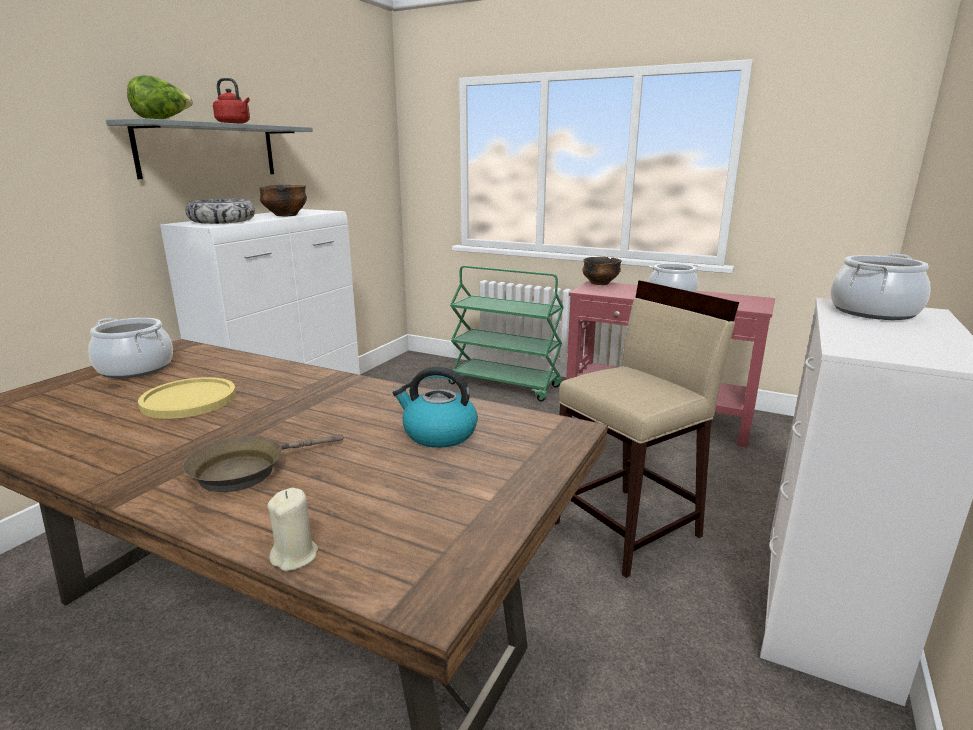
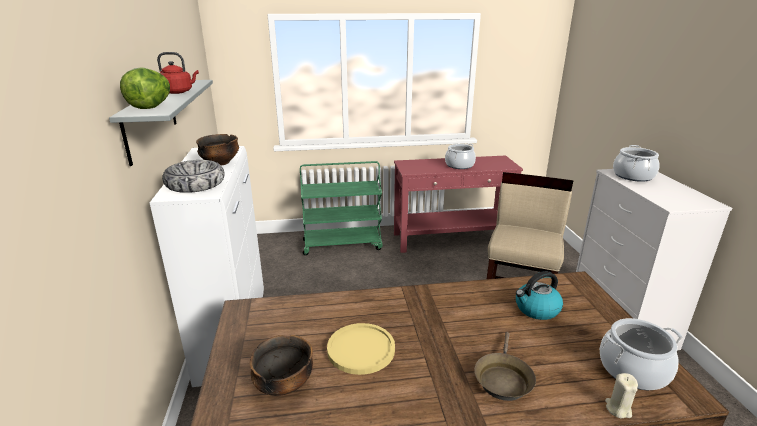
camera: 35 degrees left, 5 degrees up
cooking pot [88,318,173,378] -> cooking pot moved to [600,318,683,390]
bowl [582,257,622,285] -> bowl moved to [250,335,313,396]

